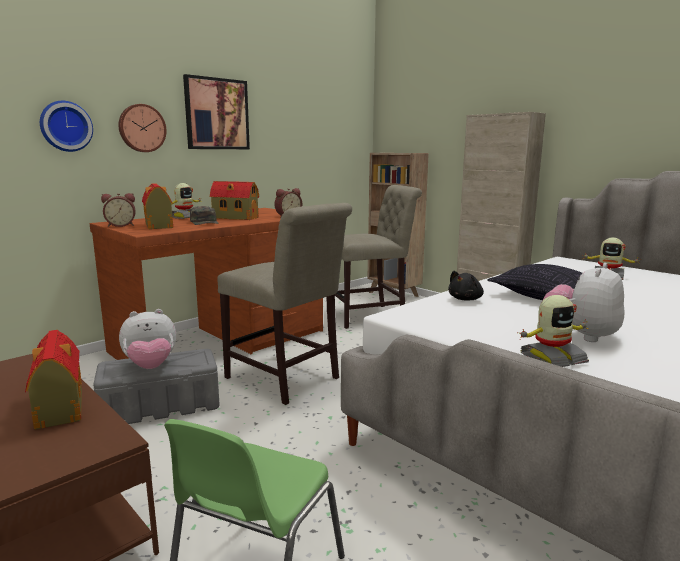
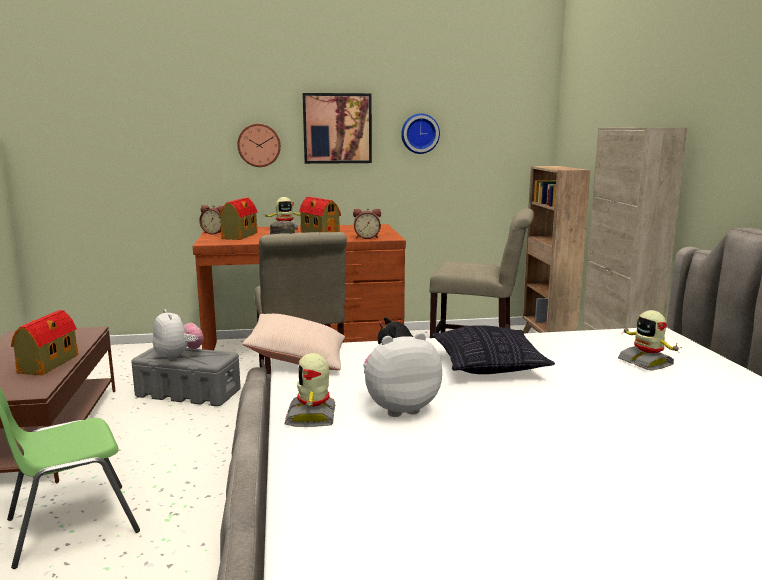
camera: 35 degrees right, 0 degrees up
wall clock [40,101,93,152] -> wall clock moved to [401,113,440,154]
plush toy [119,309,176,369] -> plush toy turned 135 degrees counterclockwise [153,309,204,361]
toy robot [517,295,589,367] -> toy robot turned 75 degrees clockwise [285,353,335,427]
none -> beige pillow [243,314,345,370]

